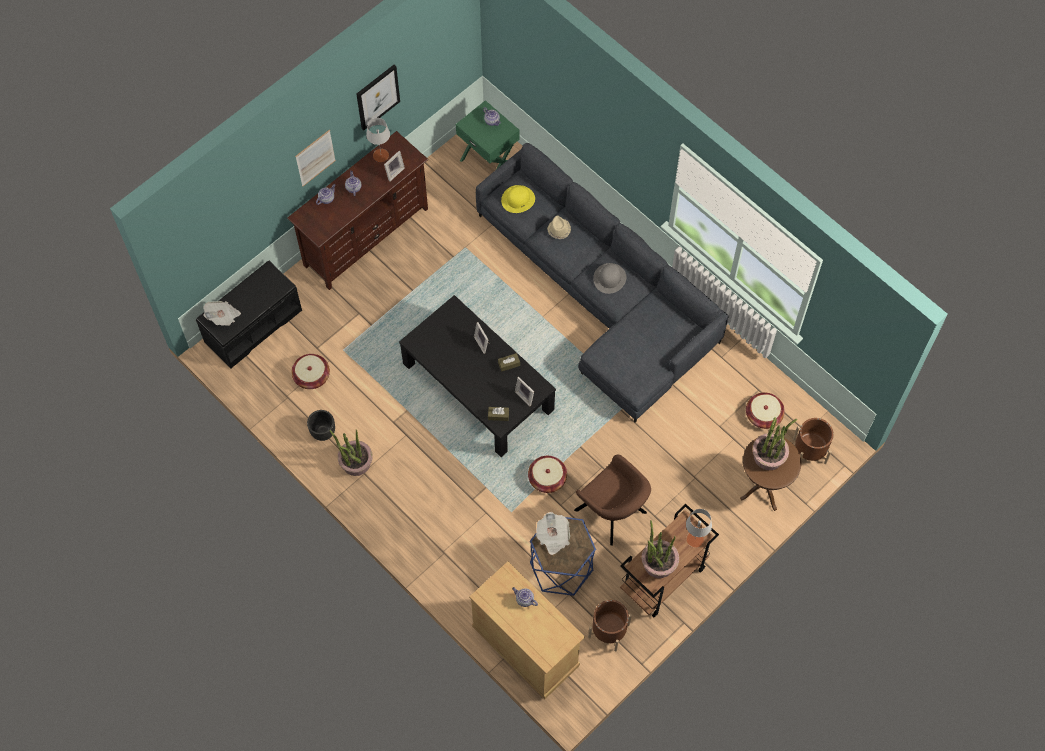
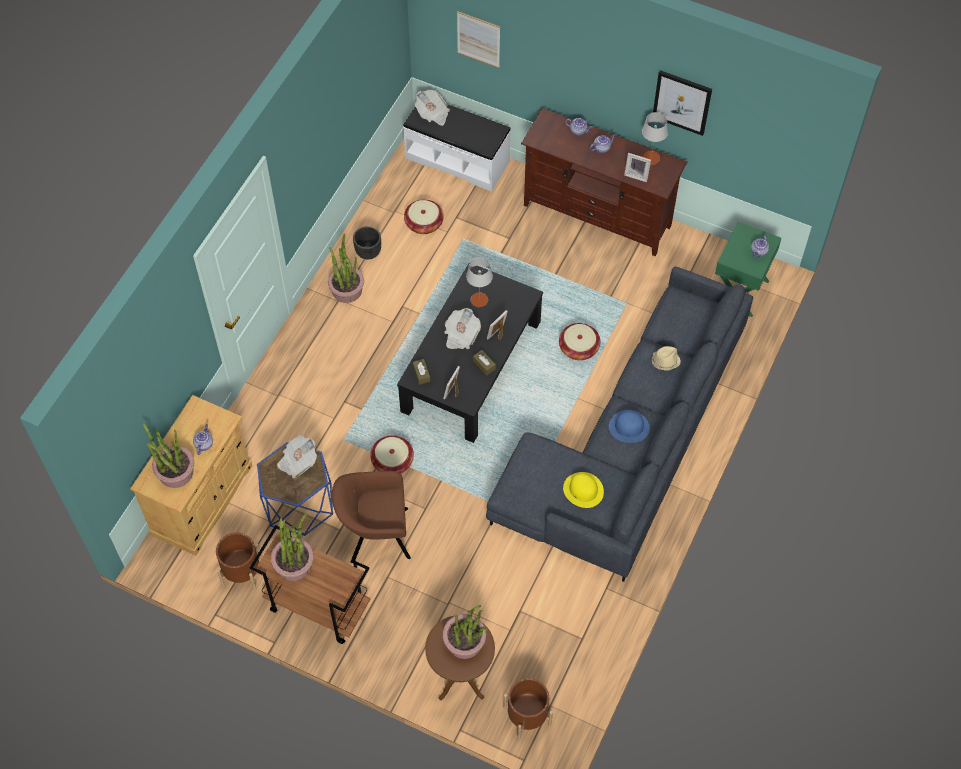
camera: 70 degrees right, 5 degrees down
black bench [196,260,302,369] -> white bench [403,104,511,192]
picture [295,130,336,187] -> picture moved to [457,11,500,68]
yellow hat [501,185,535,213] -> yellow hat moved to [563,472,604,508]
brown armchair [574,455,651,546] -> brown armchair turned 60 degrees clockwise [332,471,411,563]
grey hat [593,263,626,294] -> blue hat [609,410,650,443]
grey table lamp [686,509,712,548] -> grey table lamp moved to [466,257,493,307]
basket [746,392,785,429] -> basket moved to [559,323,600,360]
none -> potted plant [143,422,194,488]
none -> newspaper [444,308,481,349]

